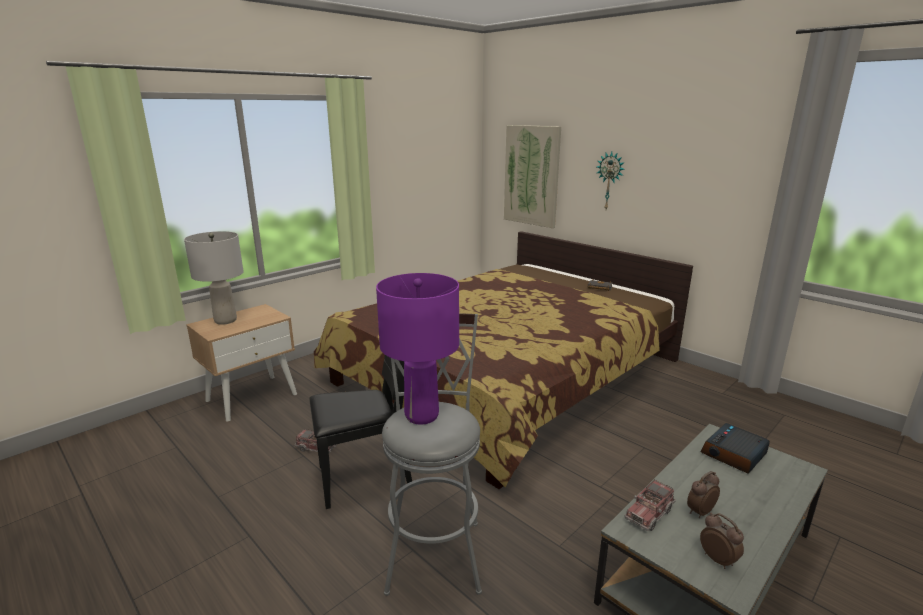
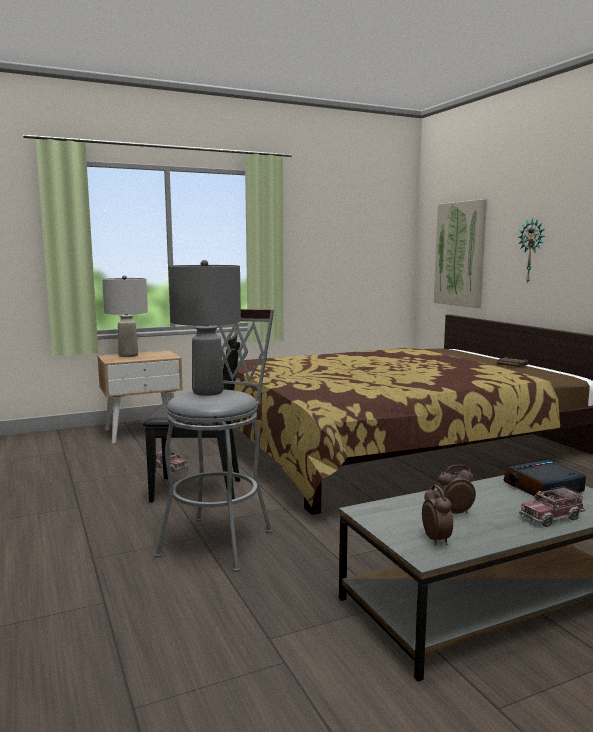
camera: 20 degrees right, 10 degrees down
purple table lamp [376,273,459,425] -> grey table lamp [168,260,241,396]
toy truck [624,479,676,531] -> toy truck moved to [519,486,586,527]

